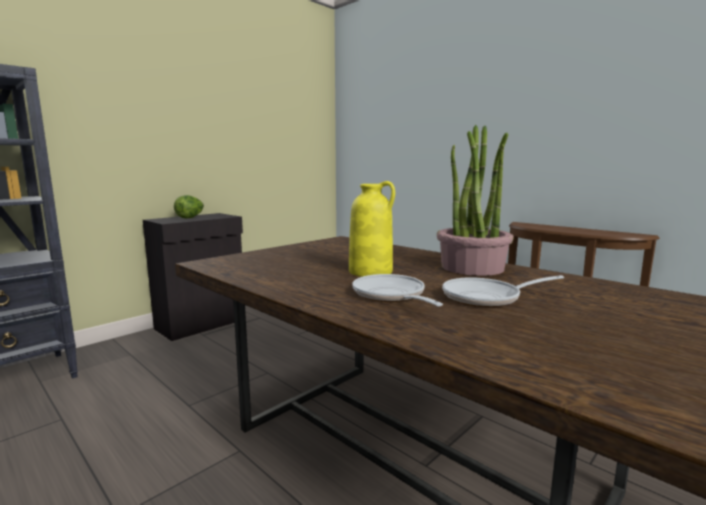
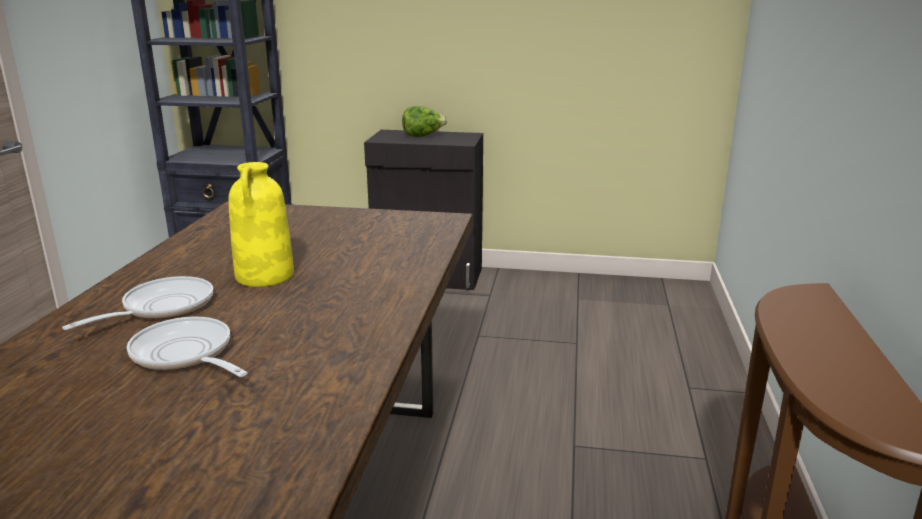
camera: 55 degrees right, 10 degrees up
potted plant [437,125,514,276] -> none

